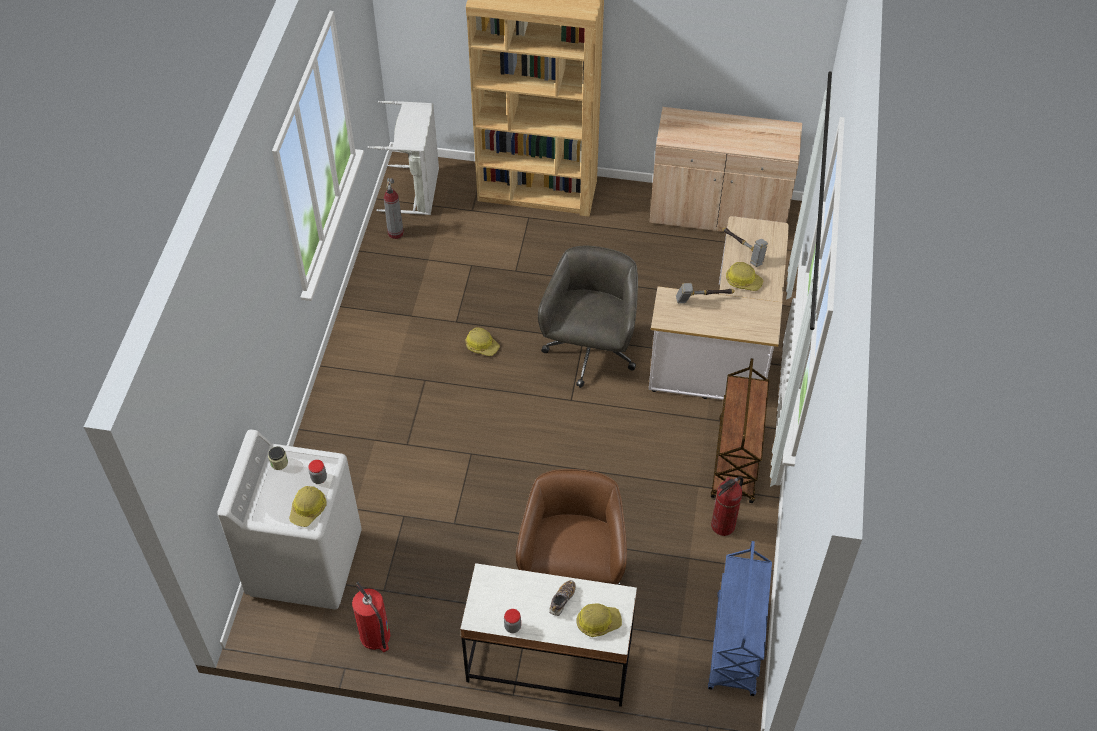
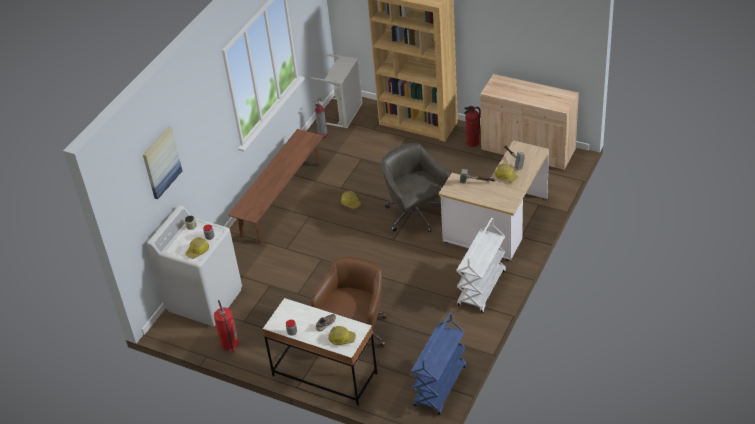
camera: 20 degrees right, 10 degrees down
grey office chair [538,246,638,388] -> grey office chair turned 60 degrees counterclockwise [381,143,450,233]
brown cart [711,358,769,503] -> white cart [457,218,506,313]
fire extinguisher [711,476,743,536] -> fire extinguisher moved to [464,106,481,147]
none -> picture [143,127,182,199]
none -> brown bench [228,129,324,245]

